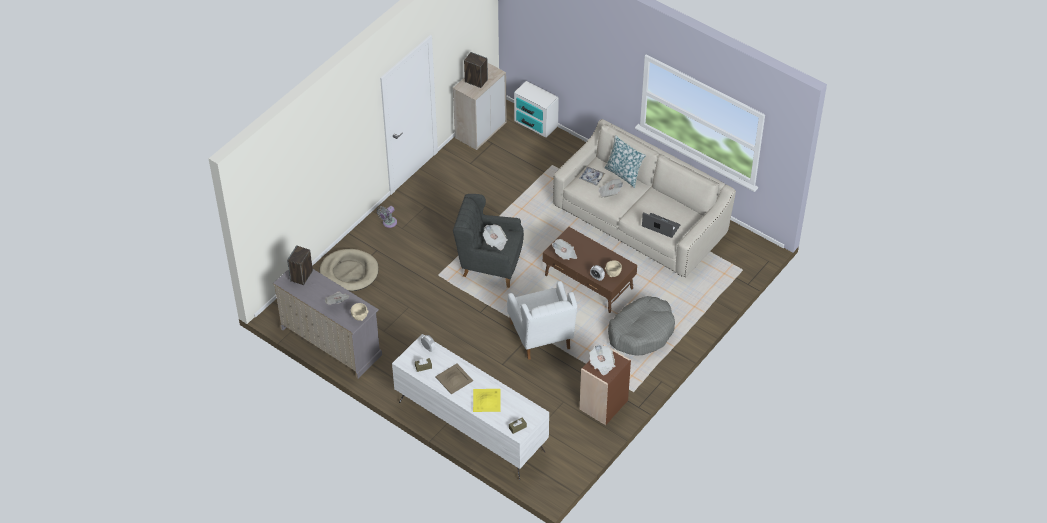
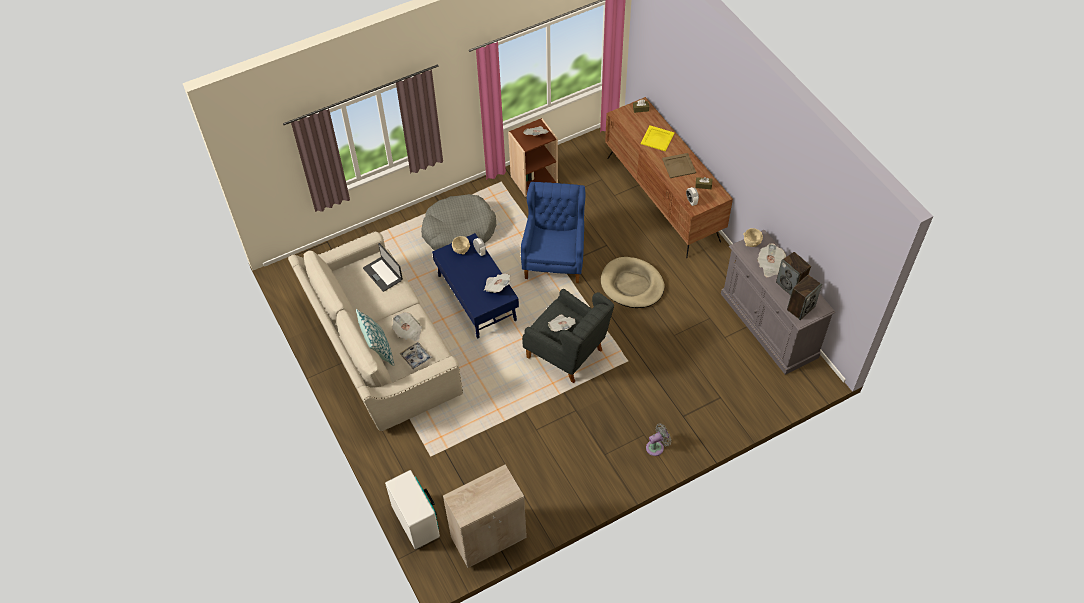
camera: 155 degrees left, 5 degrees up
beige dog bed [319,249,378,291] -> beige dog bed moved to [601,257,665,308]
white tv stand [392,334,549,480] -> brown tv stand [605,97,733,258]
speaker [464,52,488,88] -> speaker moved to [776,252,811,295]
white armchair [507,281,577,360] -> blue armchair [521,182,585,283]
brown coffee table [543,227,637,313] -> blue coffee table [432,233,519,338]

